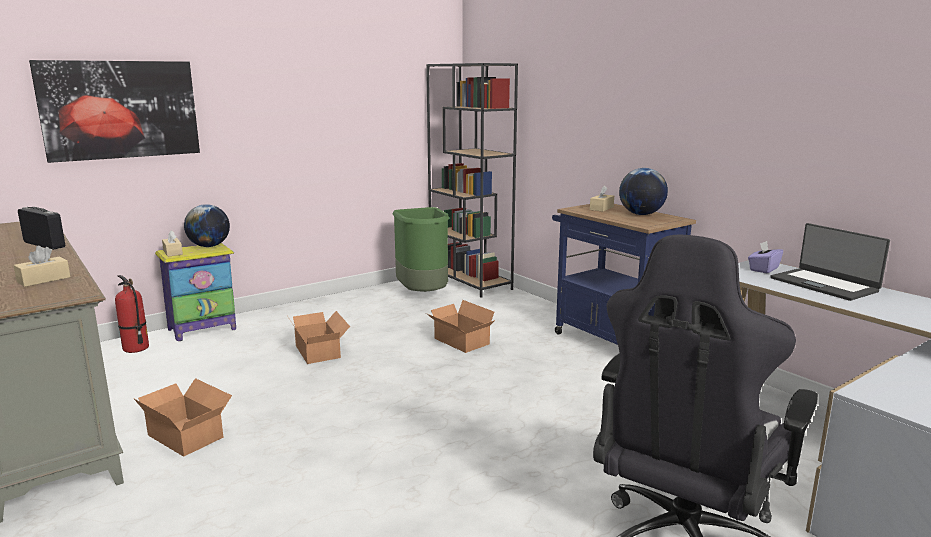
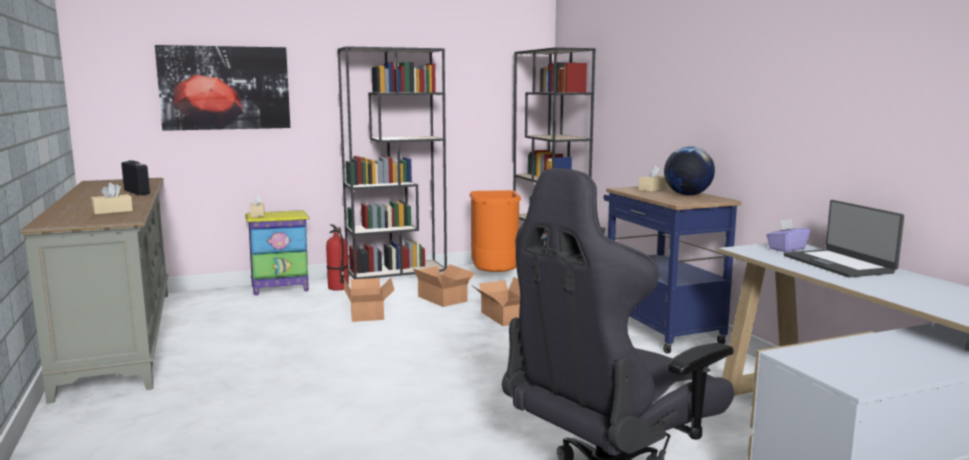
camera: 15 degrees right, 5 degrees down
fire extinguisher [115,275,149,353] -> fire extinguisher moved to [326,224,349,290]
cardboard box [133,378,232,457] -> cardboard box moved to [413,264,475,307]
globe [184,204,230,247] -> none
green trash can [392,207,449,292] -> orange trash can [469,190,521,272]
none -> bookcase [338,46,447,279]

